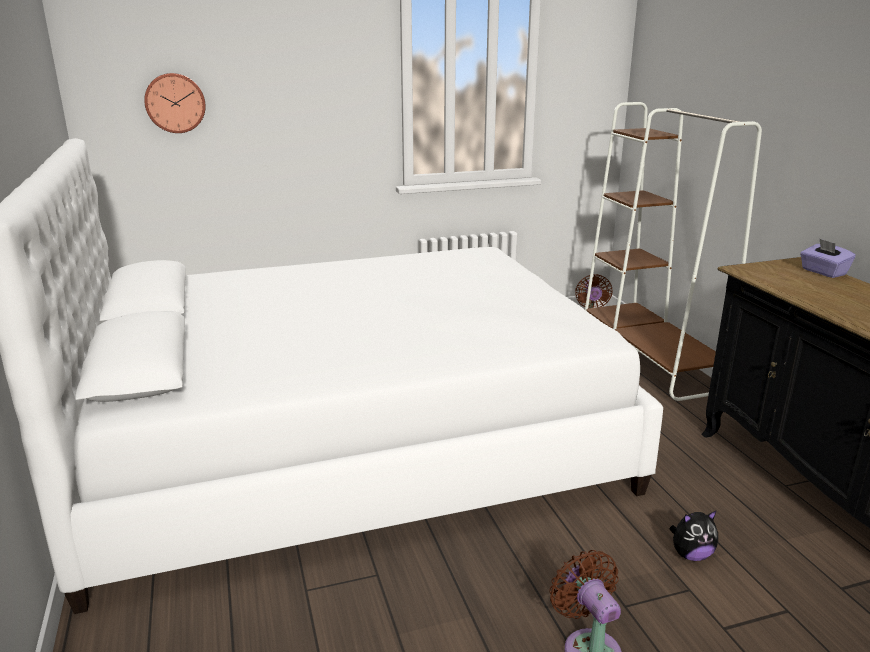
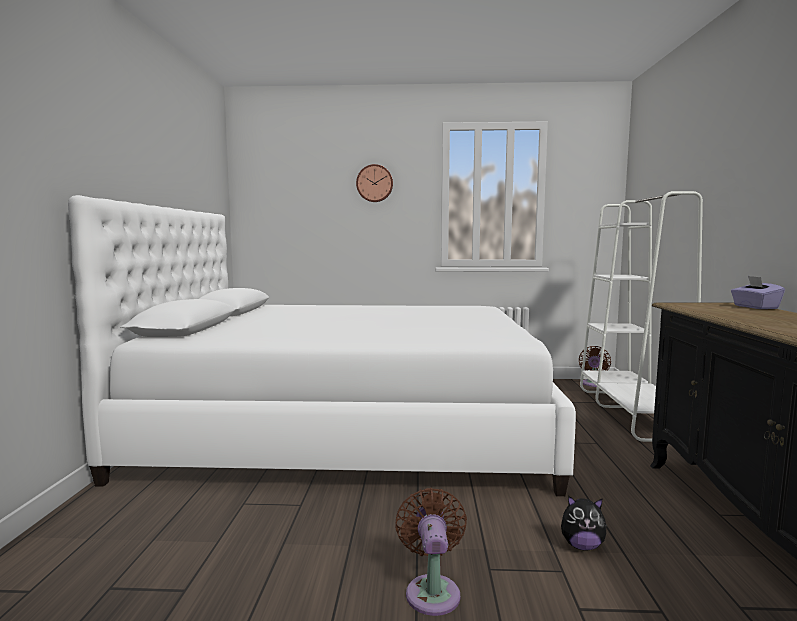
camera: 20 degrees right, 15 degrees down
wall clock [144,73,206,133] -> wall clock moved to [356,164,393,202]
brown clothes rack [585,102,762,401] -> white clothes rack [580,191,703,442]

